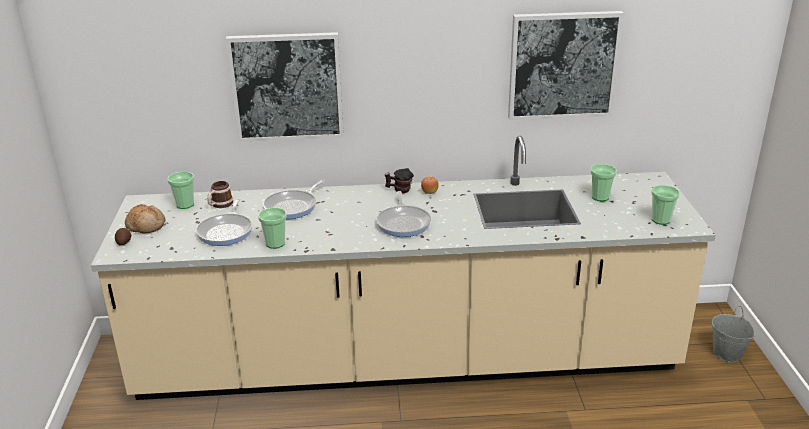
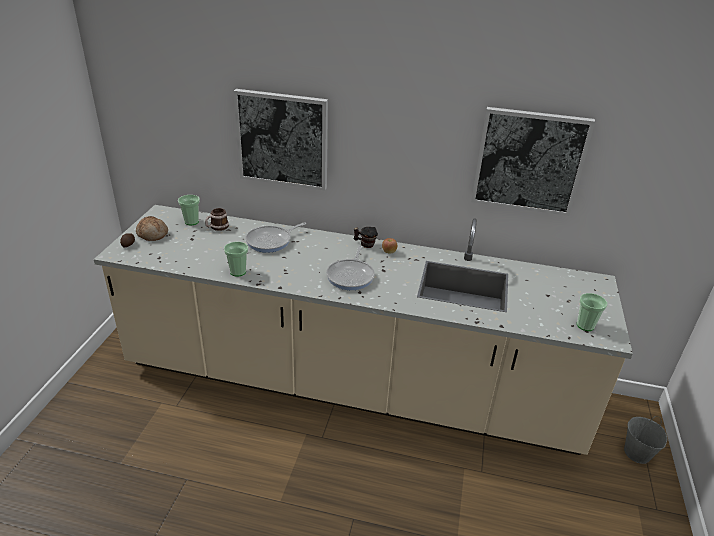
camera: 15 degrees right, 5 degrees up
frying pan [196,199,252,246] -> none
cup [590,164,617,201] -> none

